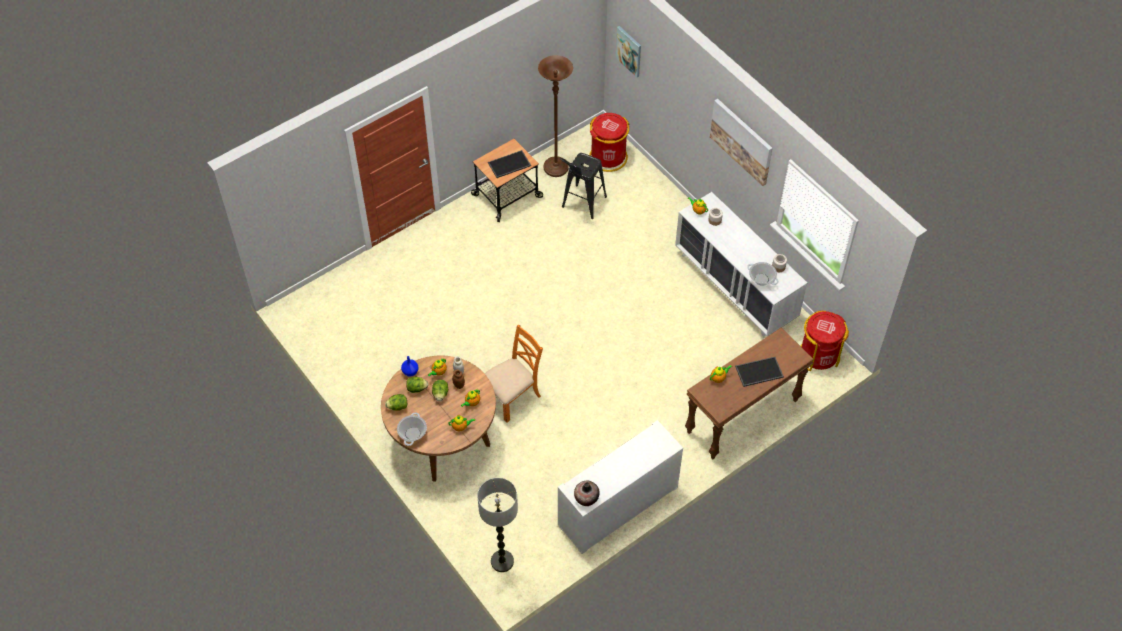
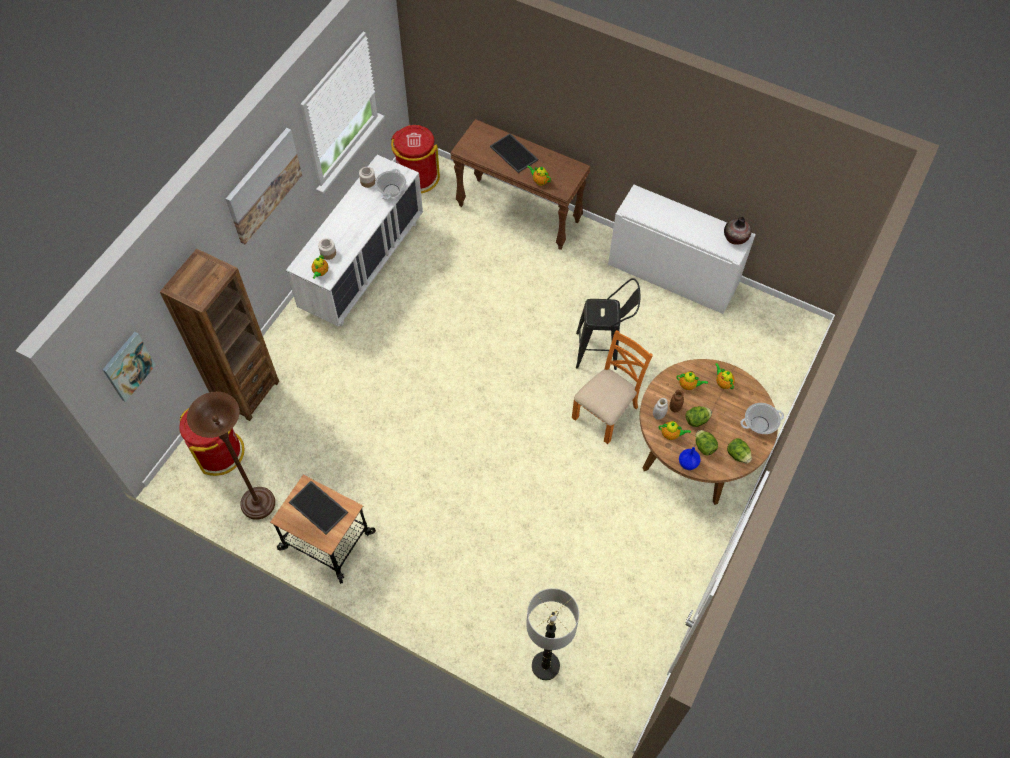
camera: 115 degrees left, 5 degrees up
floor lamp [477,478,518,572] -> floor lamp moved to [526,588,579,680]
orange chair [484,325,543,423] -> orange chair turned 105 degrees clockwise [572,330,653,444]
black stool [560,153,607,219] -> black stool moved to [576,278,640,370]
none -> brown bookcase [160,249,279,421]

